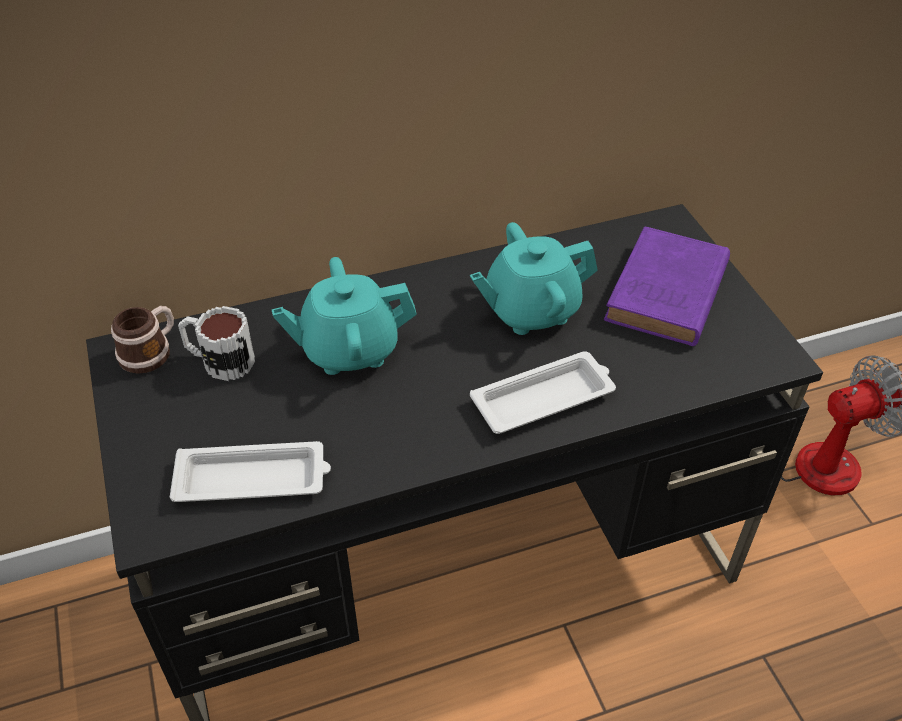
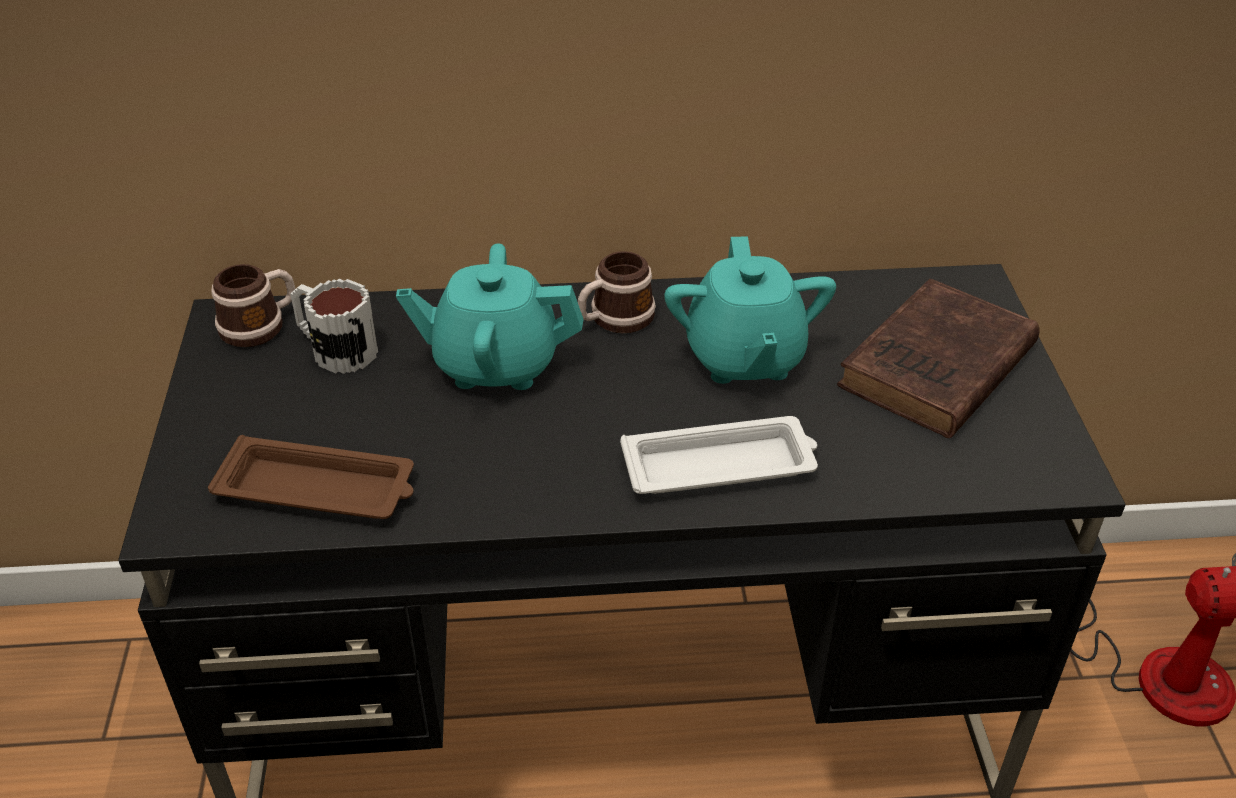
camera: 15 degrees right, 5 degrees down
white tray [170,441,331,502] -> brown tray [208,435,414,519]
turquoise teapot [470,222,598,335] -> turquoise teapot turned 90 degrees counterclockwise [664,236,836,384]
purple book [604,227,730,346] -> brown book [837,279,1040,438]
none -> mug [578,251,656,333]

